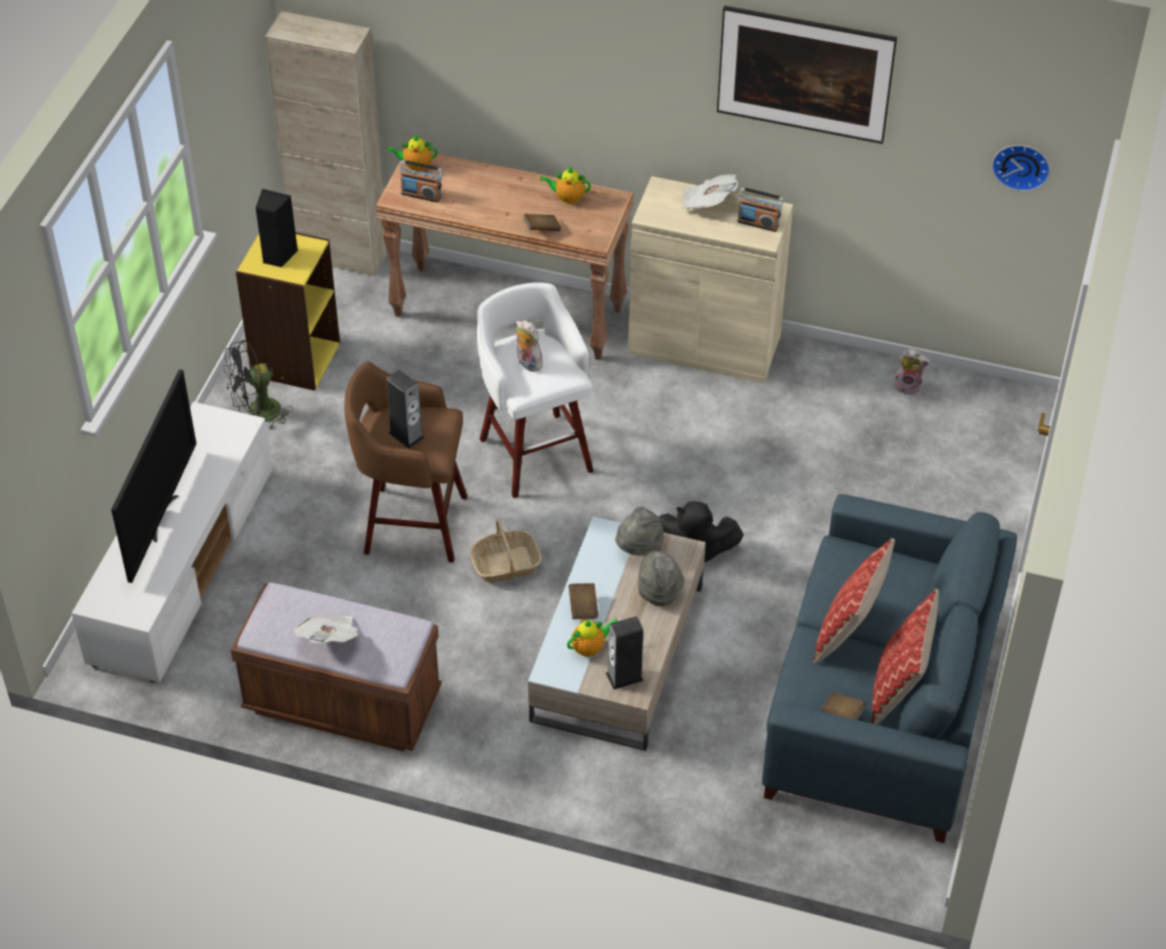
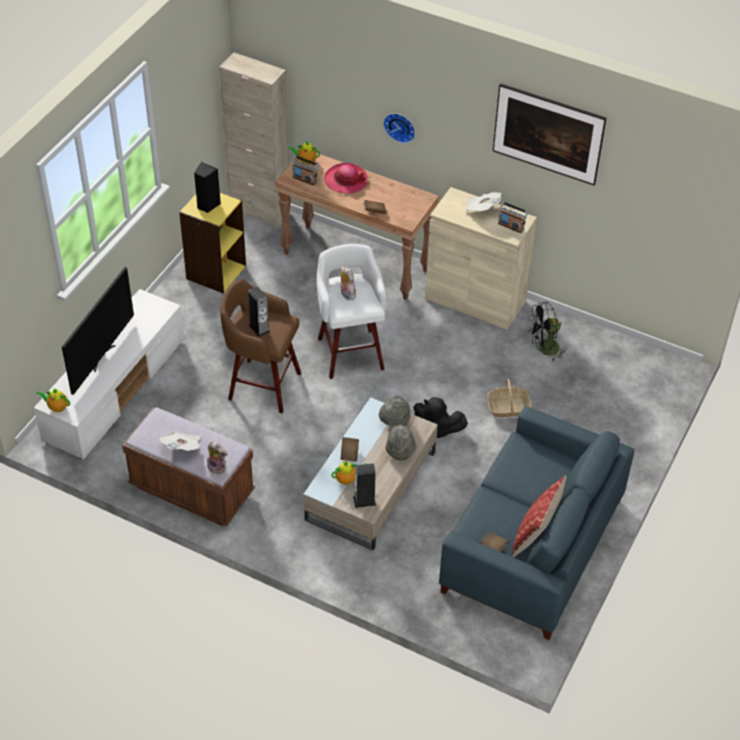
camera: 10 degrees right, 0 degrees up
black fan [224,340,293,431] -> black fan moved to [528,302,567,361]
basket [470,519,542,583] -> basket moved to [487,379,532,417]
teapot [540,167,591,204] -> teapot moved to [36,389,70,412]
pillow [813,538,895,664] -> none
plush toy [894,348,930,395] -> plush toy moved to [207,441,227,475]
wall clock [992,145,1050,191] -> wall clock moved to [383,113,415,143]
none -> hat [324,163,368,194]

